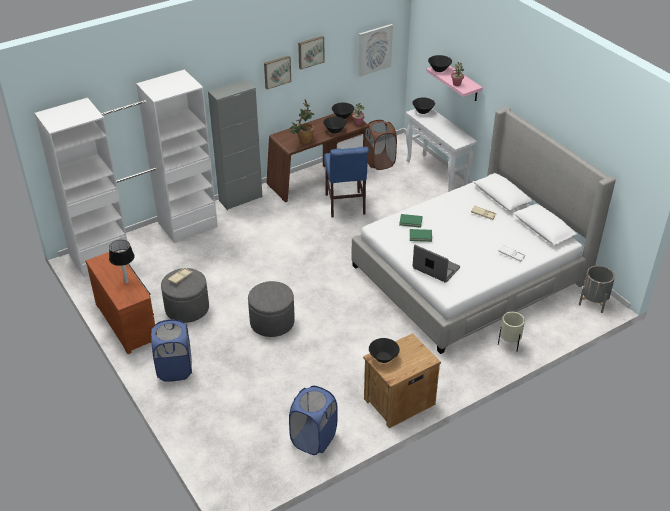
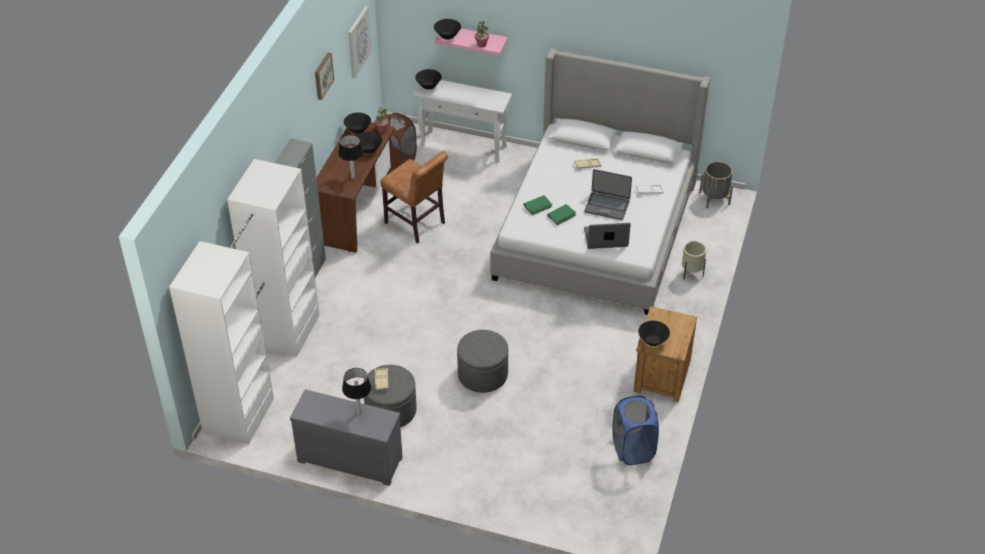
camera: 40 degrees left, 5 degrees up
brown dresser [85,251,155,354] -> grey dresser [290,389,403,486]
blue laundry basket [151,319,192,382] -> none
picture [264,56,291,89] -> none
potted plant [290,99,314,144] -> table lamp [338,135,363,179]
blue chair [324,147,369,218] -> brown chair [380,151,448,244]
none -> laptop [584,169,632,220]

